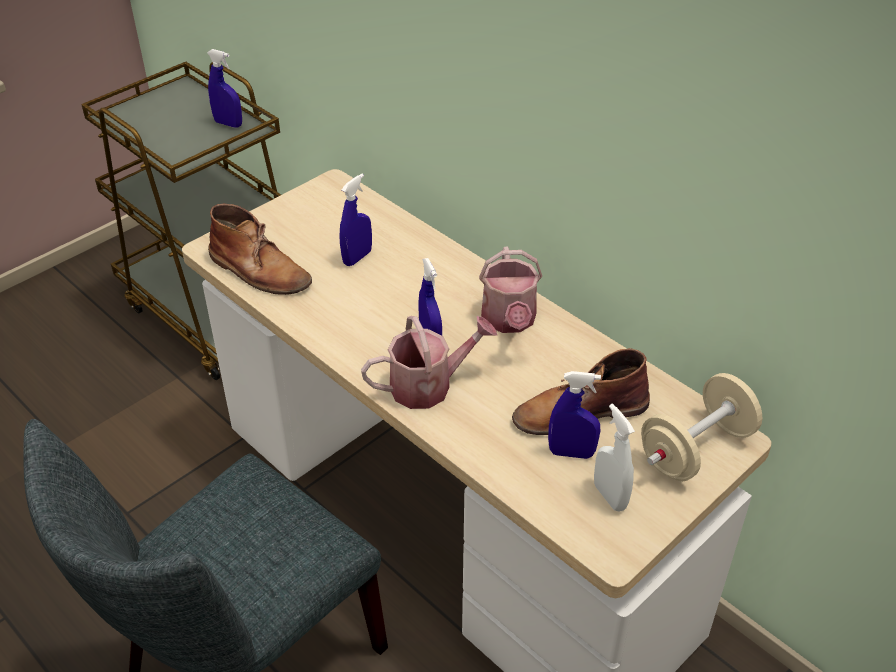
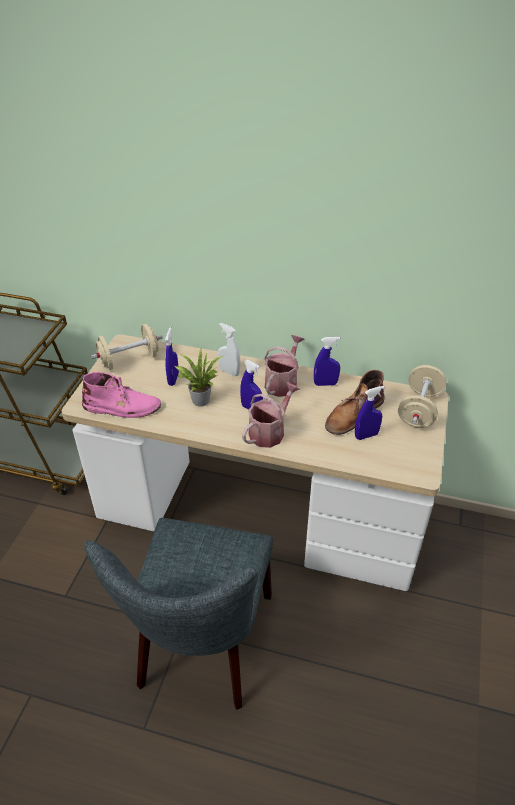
camera: 30 degrees left, 0 degrees up
blue spray bottle [207,49,242,127] -> blue spray bottle moved to [314,337,340,386]
brown boot [208,204,312,295] -> pink boot [82,372,162,418]
watering can [479,247,542,333] -> watering can turned 120 degrees counterclockwise [264,335,304,397]
white spray bottle [594,404,635,511] -> white spray bottle moved to [218,323,241,376]
none -> beige dumbbell [91,324,163,371]
none -> potted plant [175,347,223,407]

